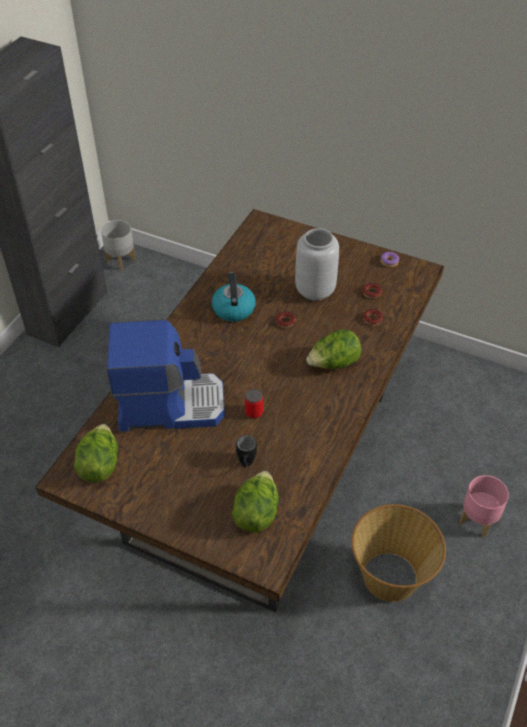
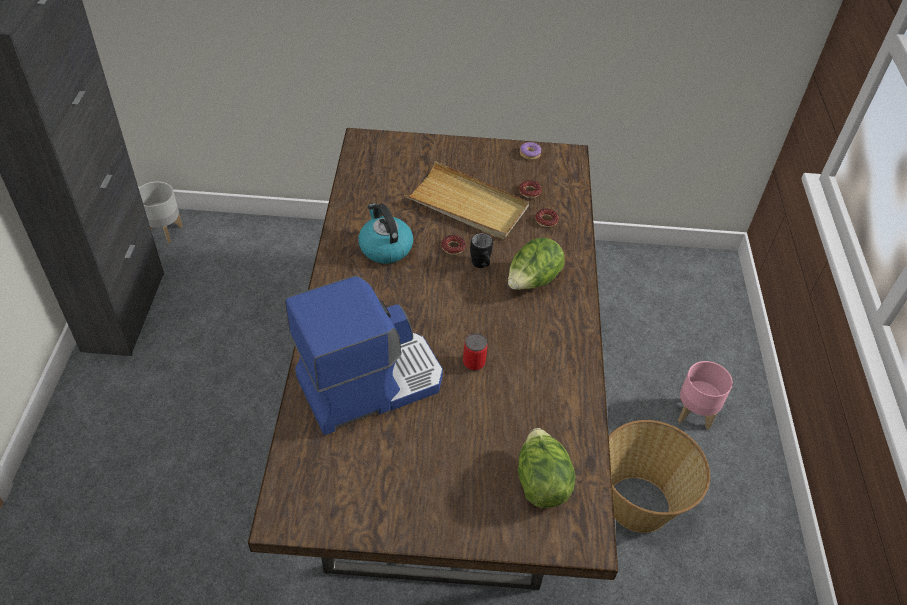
camera: 25 degrees left, 0 degrees up
lettuce [74,424,118,482] -> none
black mug [236,435,257,468] -> black mug moved to [470,233,493,268]
grey vase [295,228,339,301] -> beige tray [404,161,529,239]

